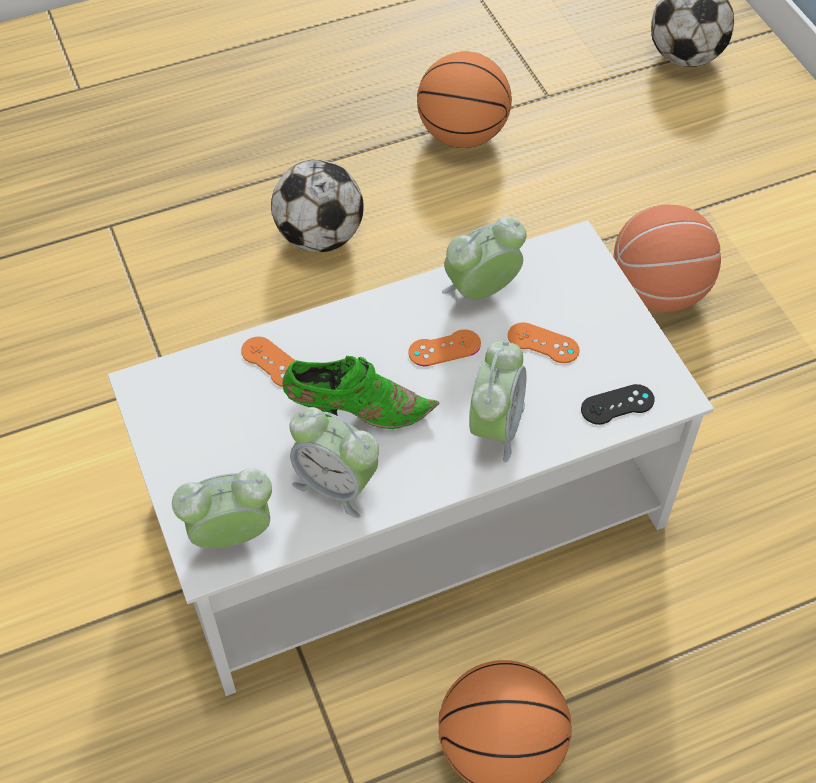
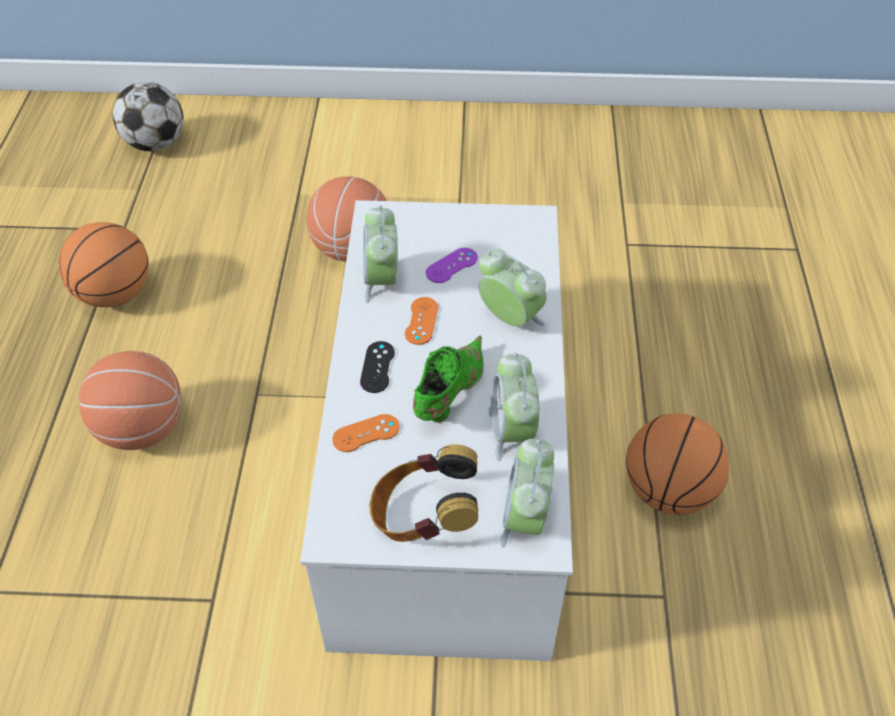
camera: 65 degrees left, 5 degrees down
football [271,159,364,252] -> basketball [79,351,182,450]
alarm clock [289,407,379,518] -> alarm clock turned 120 degrees clockwise [489,353,540,461]
orange game controller [508,322,579,363] -> purple game controller [426,248,478,283]
black game controller [581,384,655,425] -> black game controller moved to [360,341,395,393]
none -> headphones [370,444,478,542]

